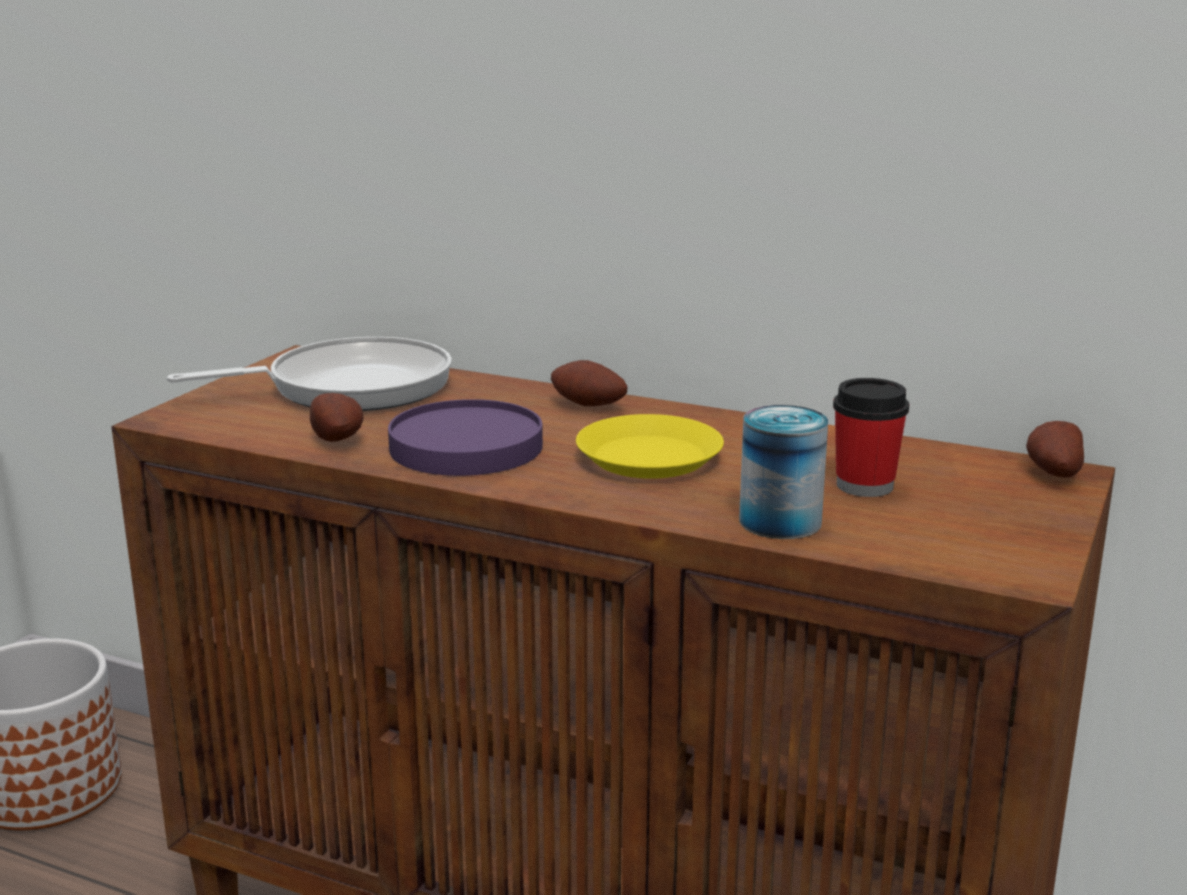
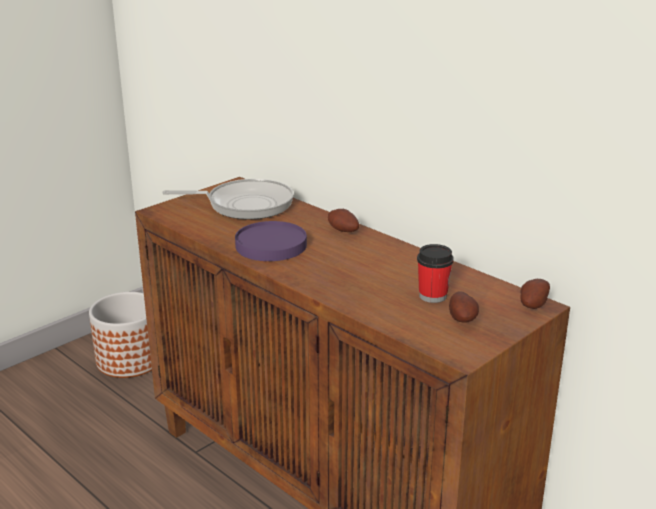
camera: 20 degrees right, 5 degrees up
potato [310,393,364,442] -> potato moved to [449,291,479,323]
yellow plate [576,414,724,479] -> none
can [739,405,828,539] -> none

